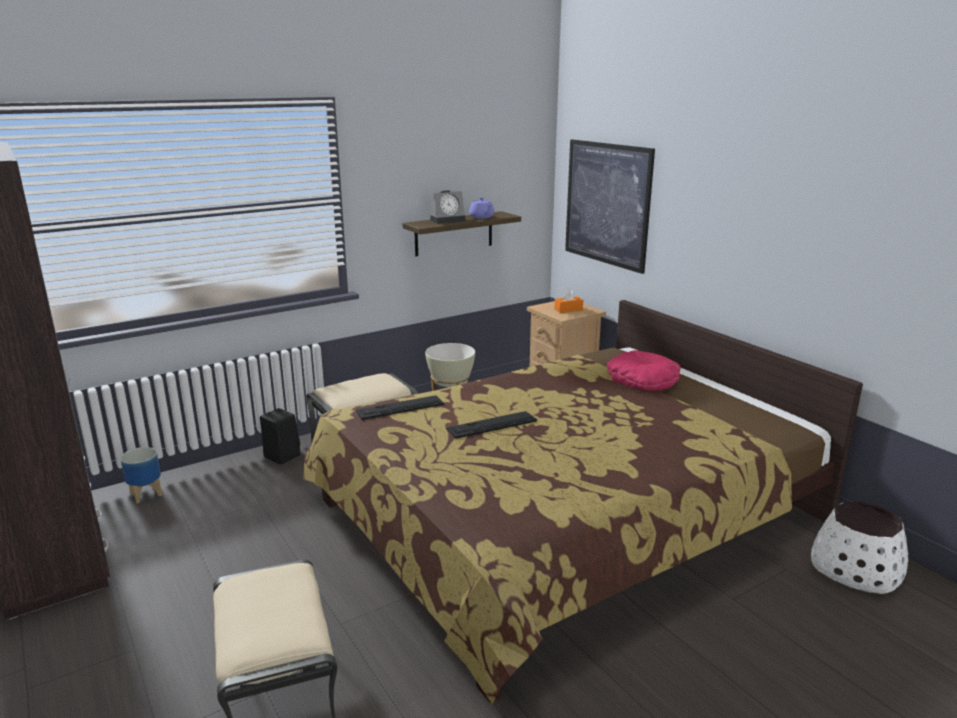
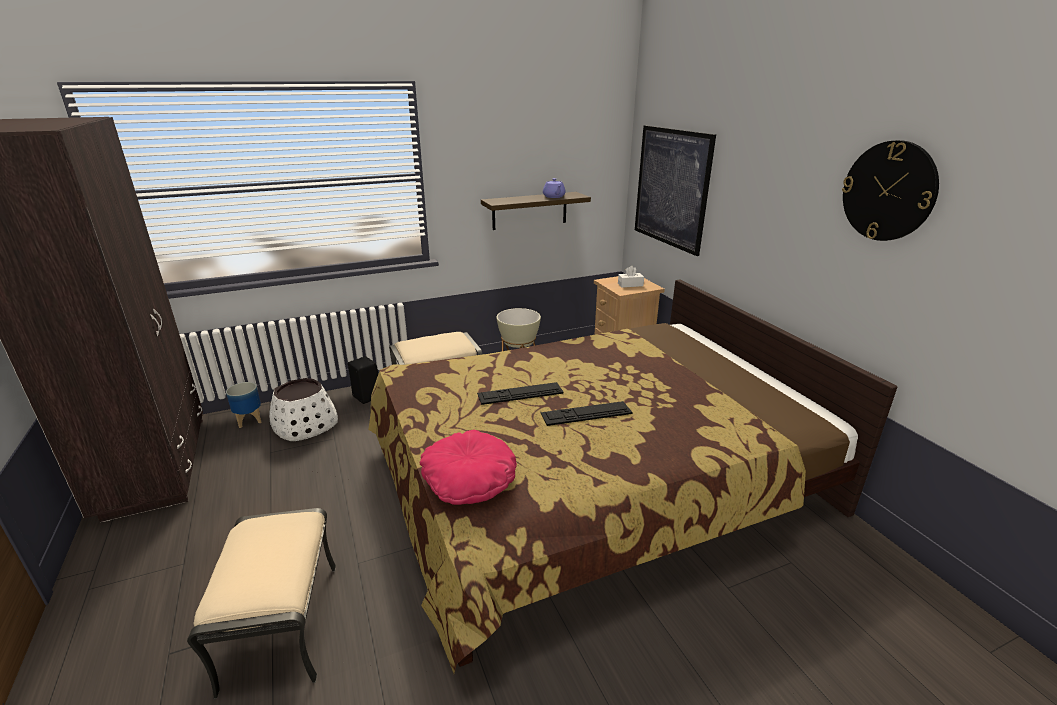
camera: 10 degrees right, 5 degrees up
keyboard [356,396,444,420] -> keyboard moved to [541,401,632,426]
alarm clock [428,190,466,224] -> none
orange tissue box [554,289,583,313] -> white tissue box [618,266,644,288]
pink pillow [607,350,681,391] -> pink pillow moved to [420,430,517,505]
white planter [811,501,908,594] -> white planter moved to [269,378,338,441]
none -> wall clock [842,140,939,241]

